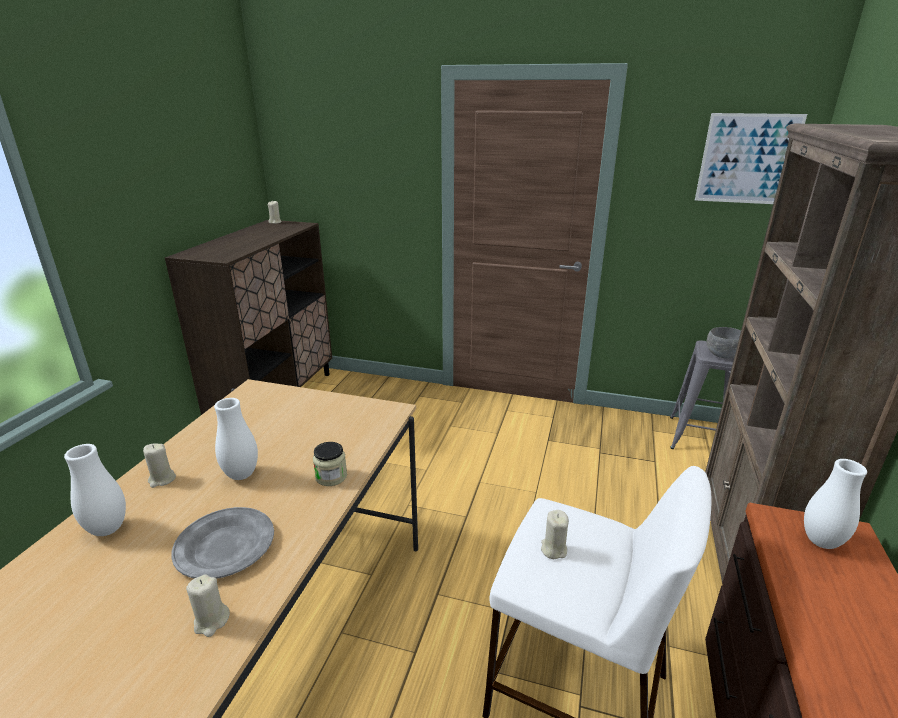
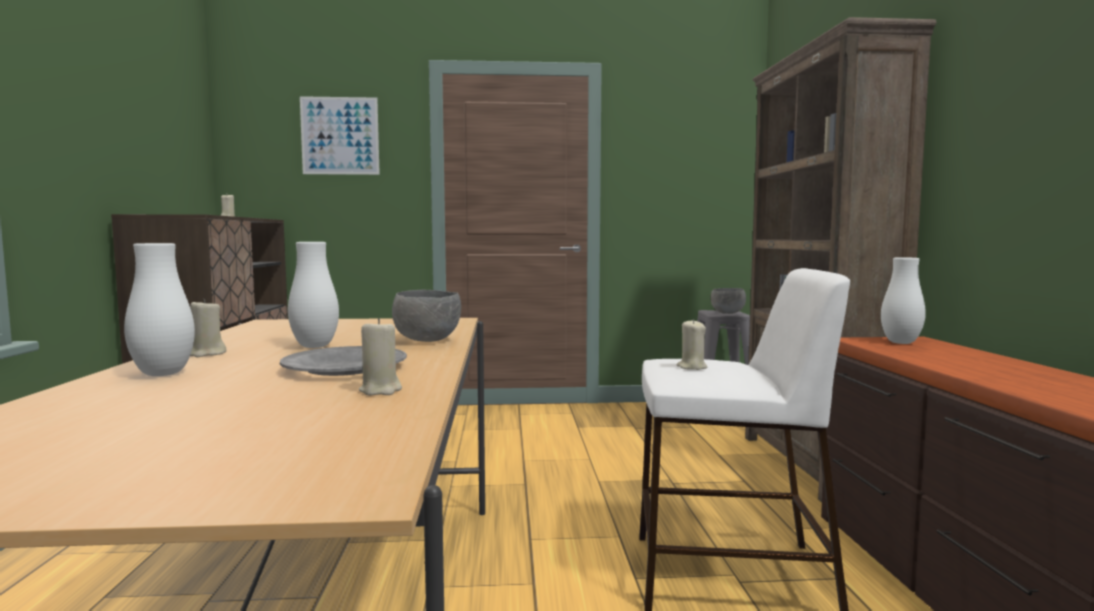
camera: 20 degrees left, 20 degrees down
jar [313,442,347,486] -> grey bowl [392,289,461,342]
picture [695,113,807,204] -> picture moved to [300,96,380,175]

